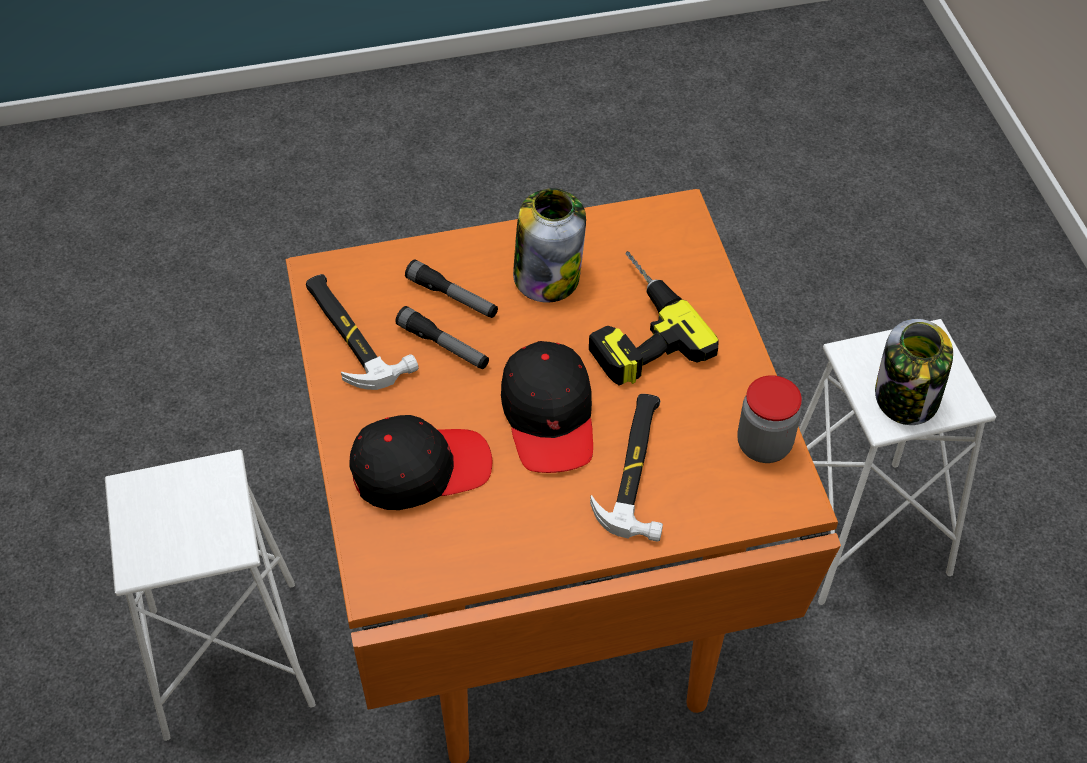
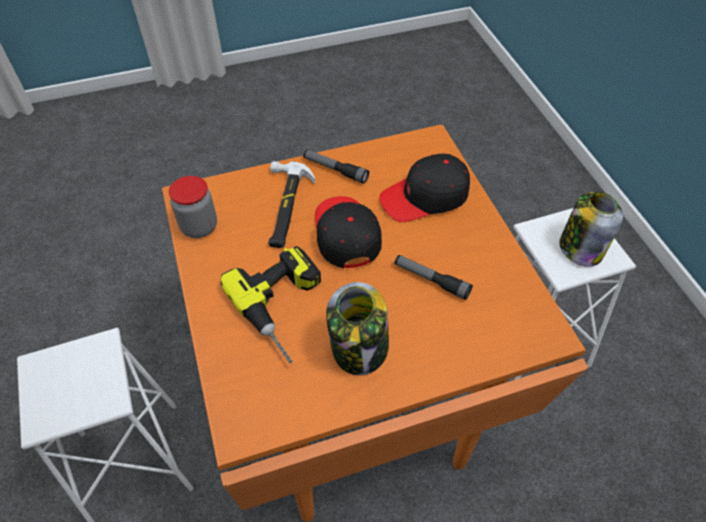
camera: 175 degrees right, 0 degrees up
hammer [306,274,419,390] -> none
flashlight [405,260,498,318] -> flashlight moved to [303,150,369,184]
jar [875,319,953,425] -> jar moved to [559,192,623,267]

